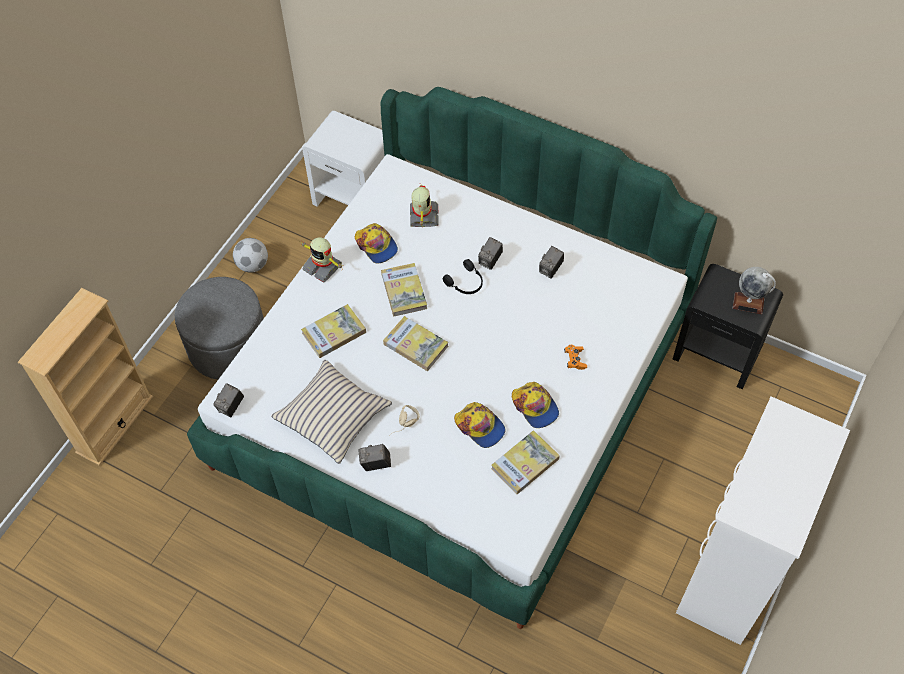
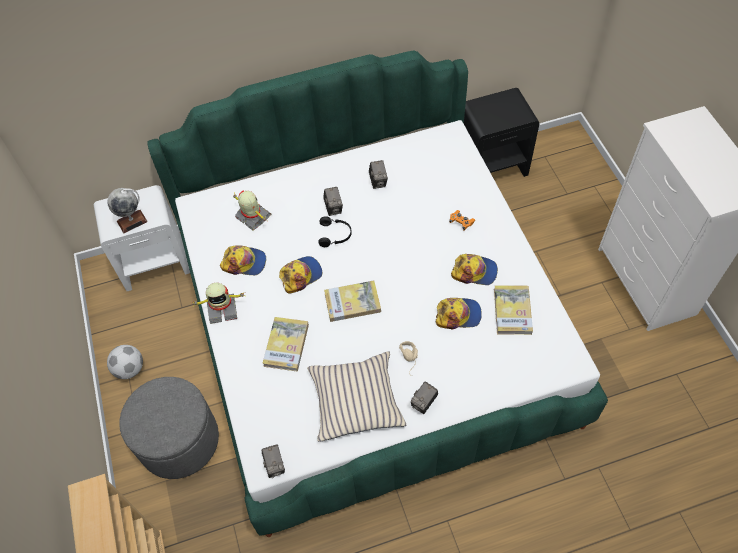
camera: 45 degrees left, 0 degrees up
book [381,263,427,316] -> cap [279,256,322,293]
globe [733,267,776,314] -> globe moved to [107,188,148,233]

